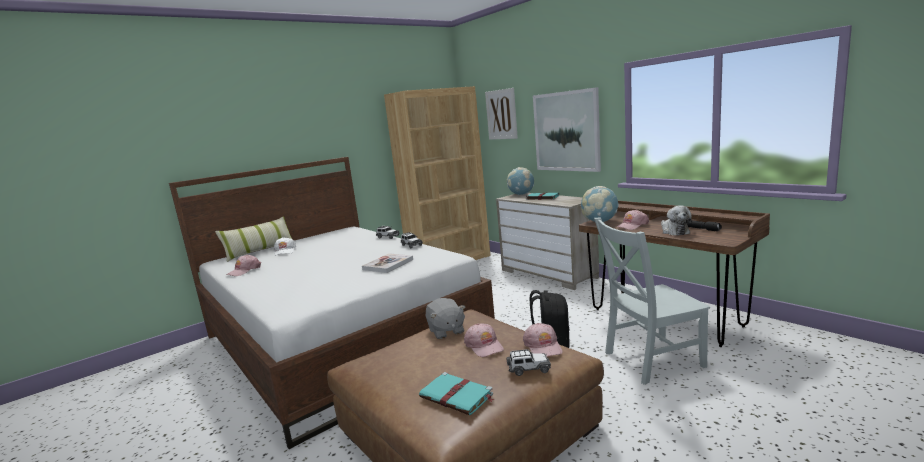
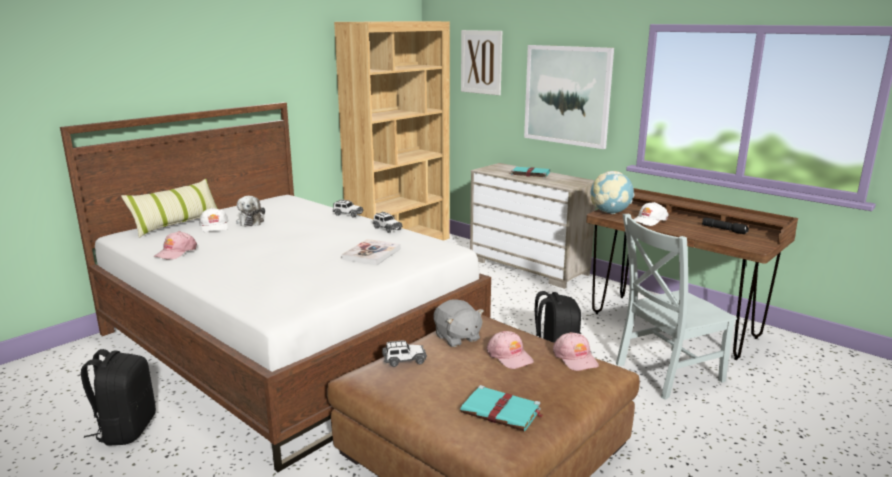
camera: 10 degrees left, 5 degrees up
globe [507,167,534,195] -> none
toy car [507,349,551,376] -> toy car moved to [382,340,427,367]
pink cap [617,209,649,230] -> white cap [633,202,669,226]
plush toy [661,206,692,236] -> plush toy moved to [236,196,265,227]
none -> black backpack [81,349,156,446]

